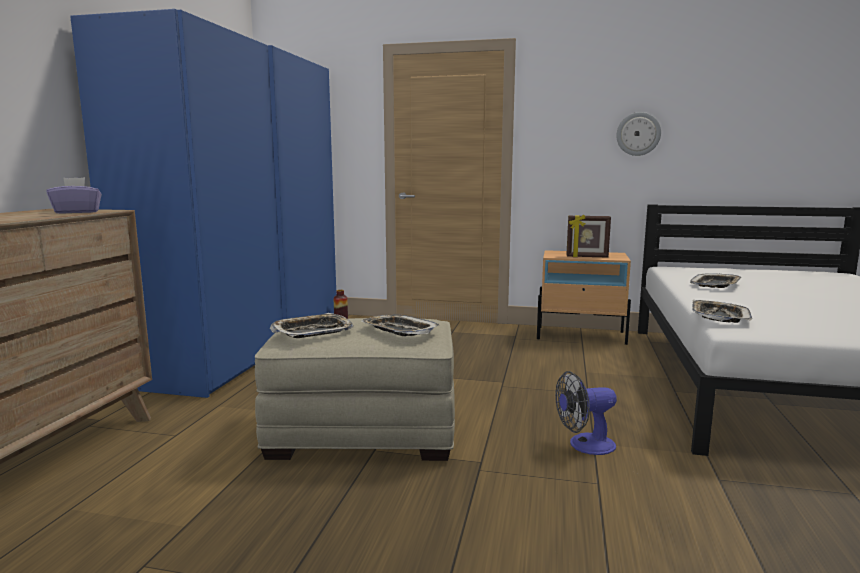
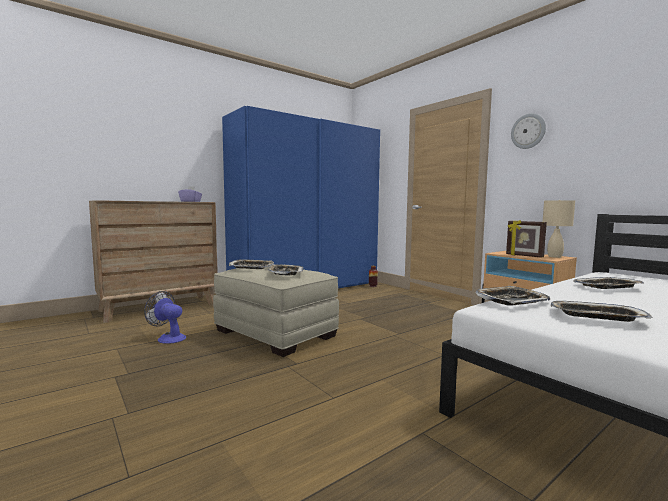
camera: 40 degrees right, 5 degrees down
fan [555,371,617,455] -> fan moved to [144,291,186,344]
wall clock [616,112,661,156] -> wall clock moved to [511,113,546,149]
none -> beige table lamp [543,200,575,258]
none -> tray [551,301,653,322]

